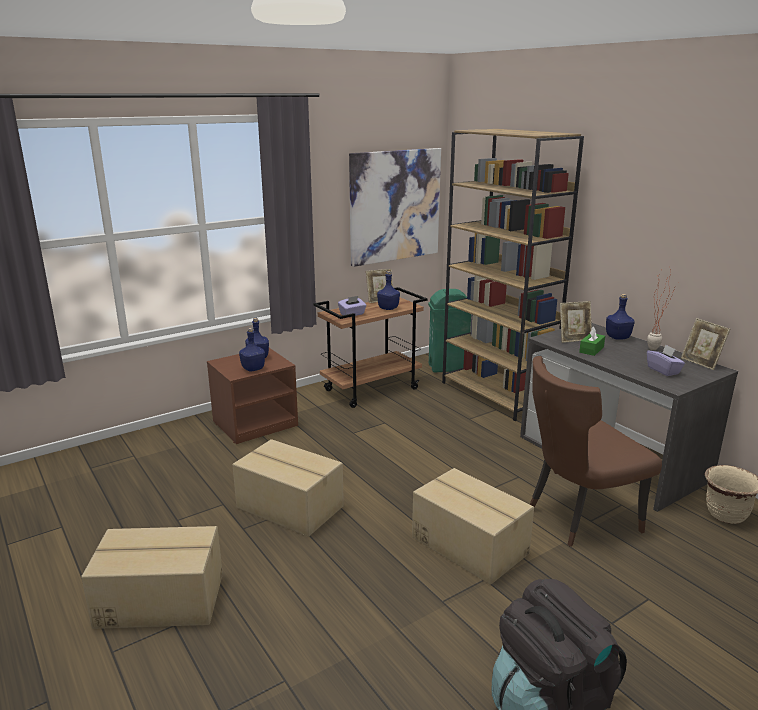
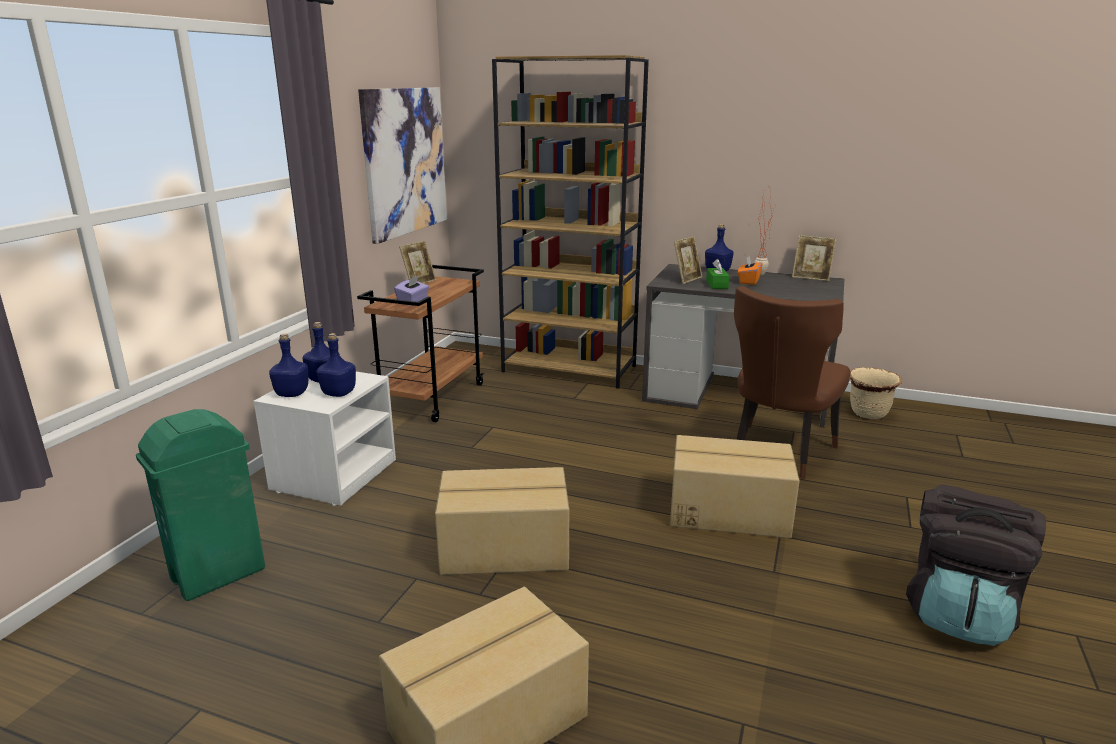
camera: 35 degrees left, 0 degrees up
brown nightstand [207,348,298,444] -> white nightstand [253,372,396,506]
blue bottle [377,271,400,310] -> blue bottle moved to [269,334,308,397]
green trash can [428,289,471,373] -> green trash can moved to [136,409,265,601]
purple tissue box [647,345,685,376] -> none
none -> orange tissue box [738,256,762,285]

